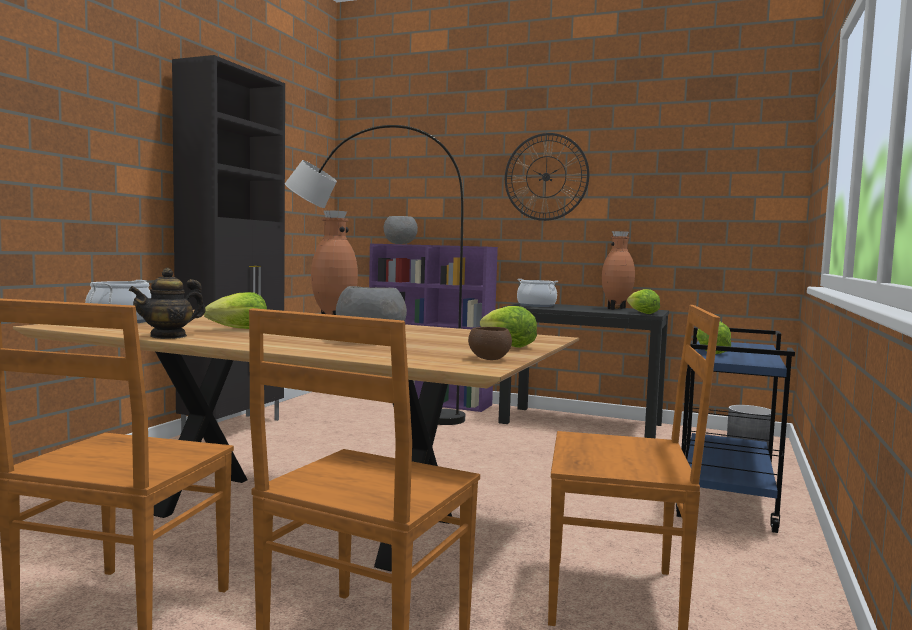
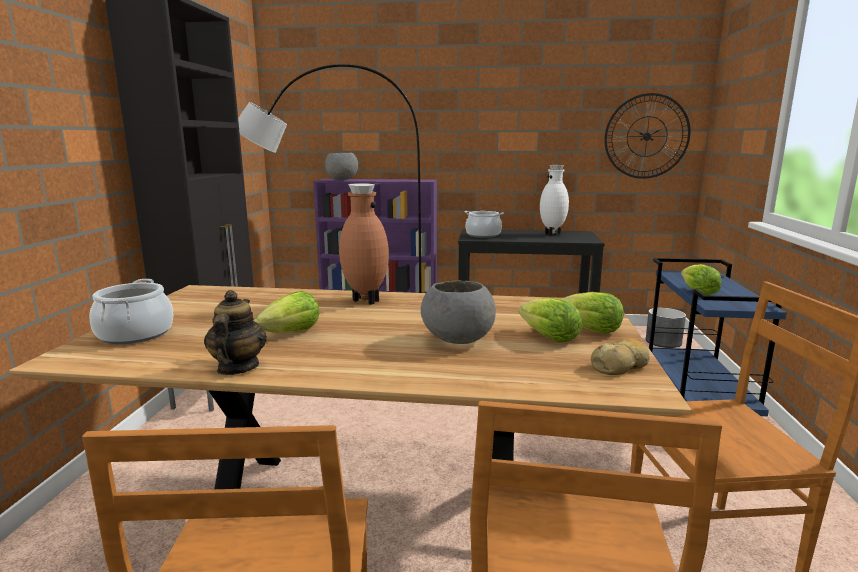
camera: 15 degrees left, 10 degrees up
teapot [129,268,206,339] -> teapot turned 150 degrees clockwise [204,290,267,375]
brown bowl [468,327,512,360] -> bread [591,338,649,375]
wall clock [505,133,589,221] -> wall clock moved to [604,93,691,179]
brown vase [602,231,635,310] -> white vase [540,165,569,236]
lettuce [627,289,660,314] -> lettuce moved to [519,298,582,342]

